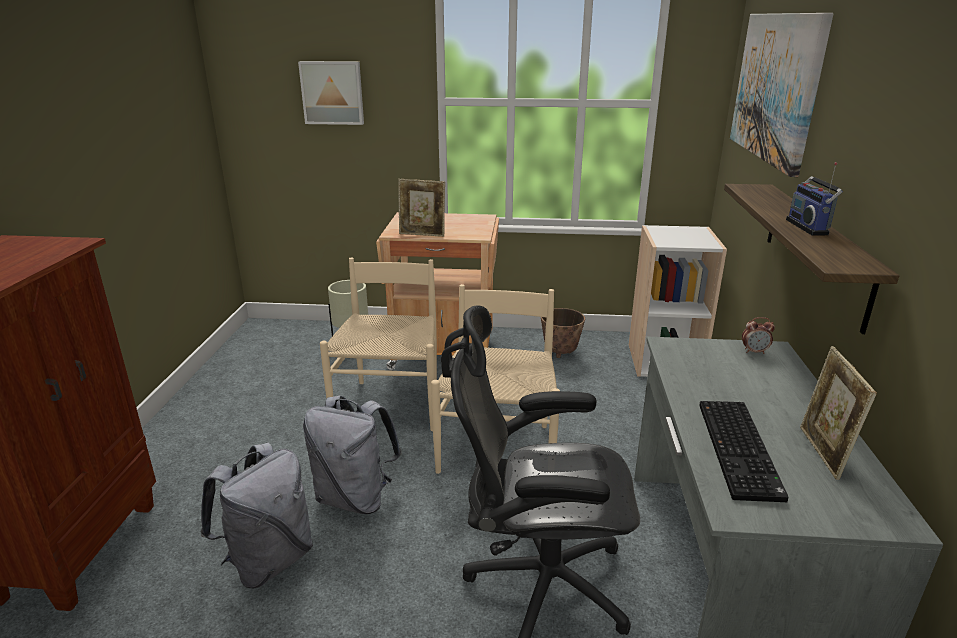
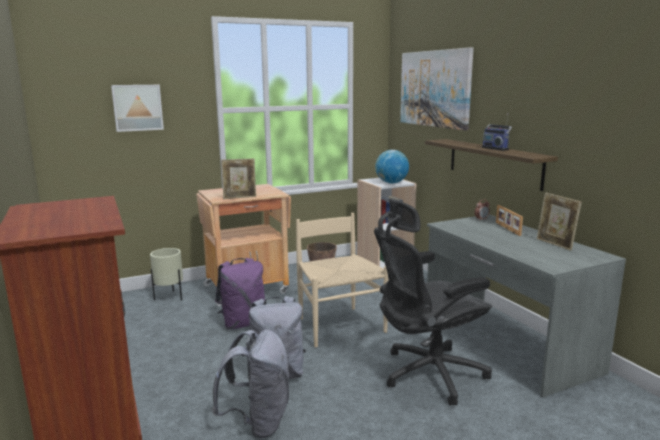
camera: 30 degrees left, 10 degrees down
beige chair [320,257,437,431] -> purple backpack [215,258,265,329]
keyboard [699,401,789,502] -> none
none -> globe [375,150,409,183]
none -> picture frame [496,205,523,236]

